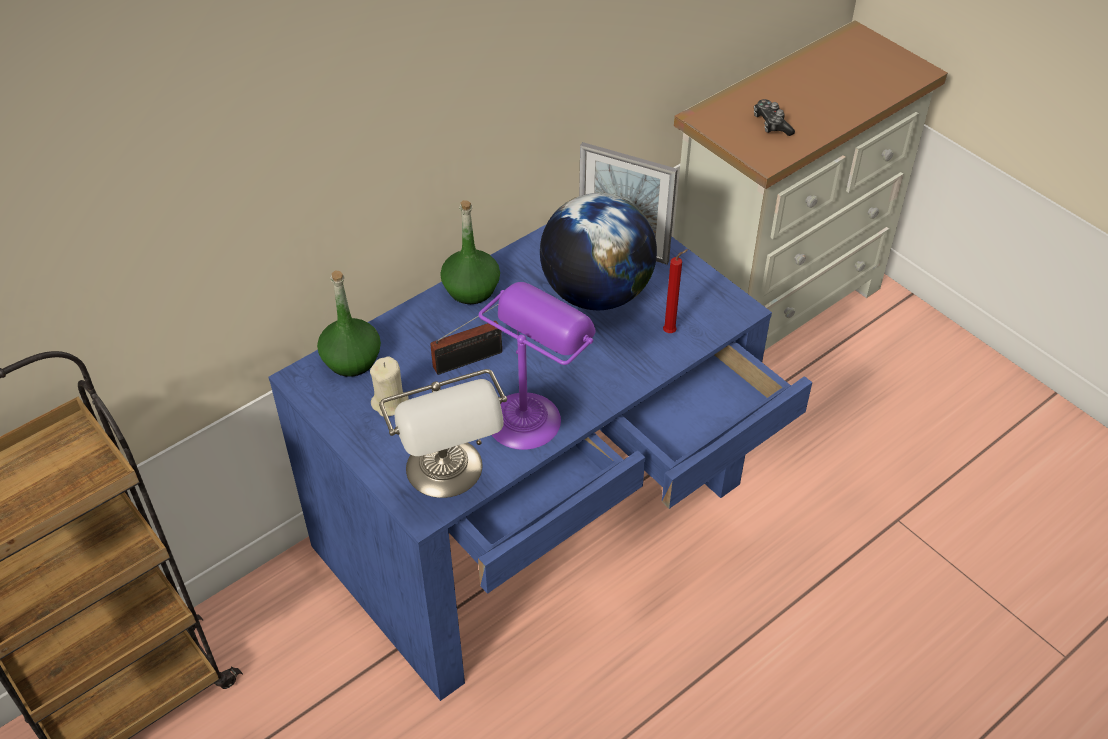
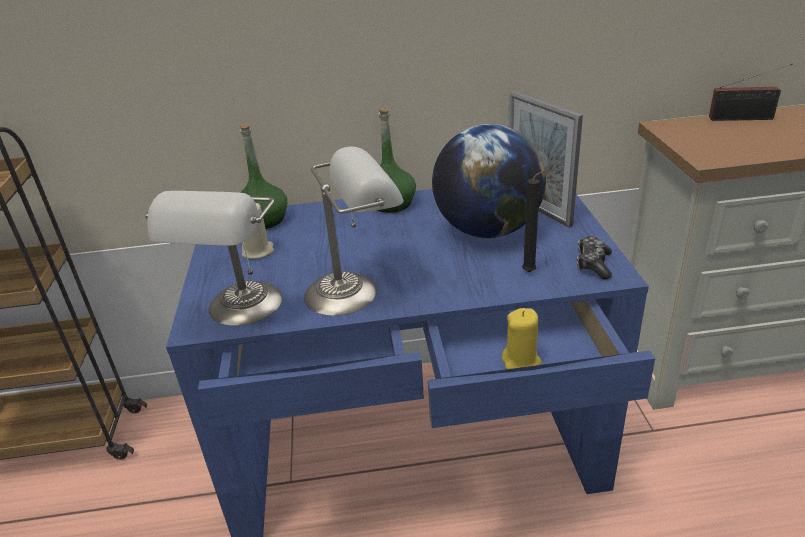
camera: 35 degrees right, 15 degrees down
radio [430,304,502,375] -> radio moved to [709,64,793,121]
purple table lamp [479,282,595,450] -> white table lamp [304,147,404,316]
red candle [663,249,688,333] -> black candle [522,170,547,272]
game controller [754,99,795,136] -> game controller moved to [577,236,612,280]
none -> yellow candle [502,308,542,369]

